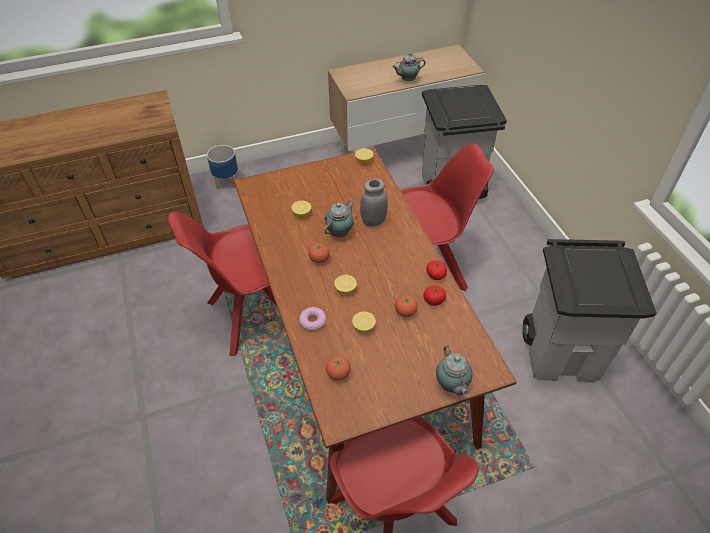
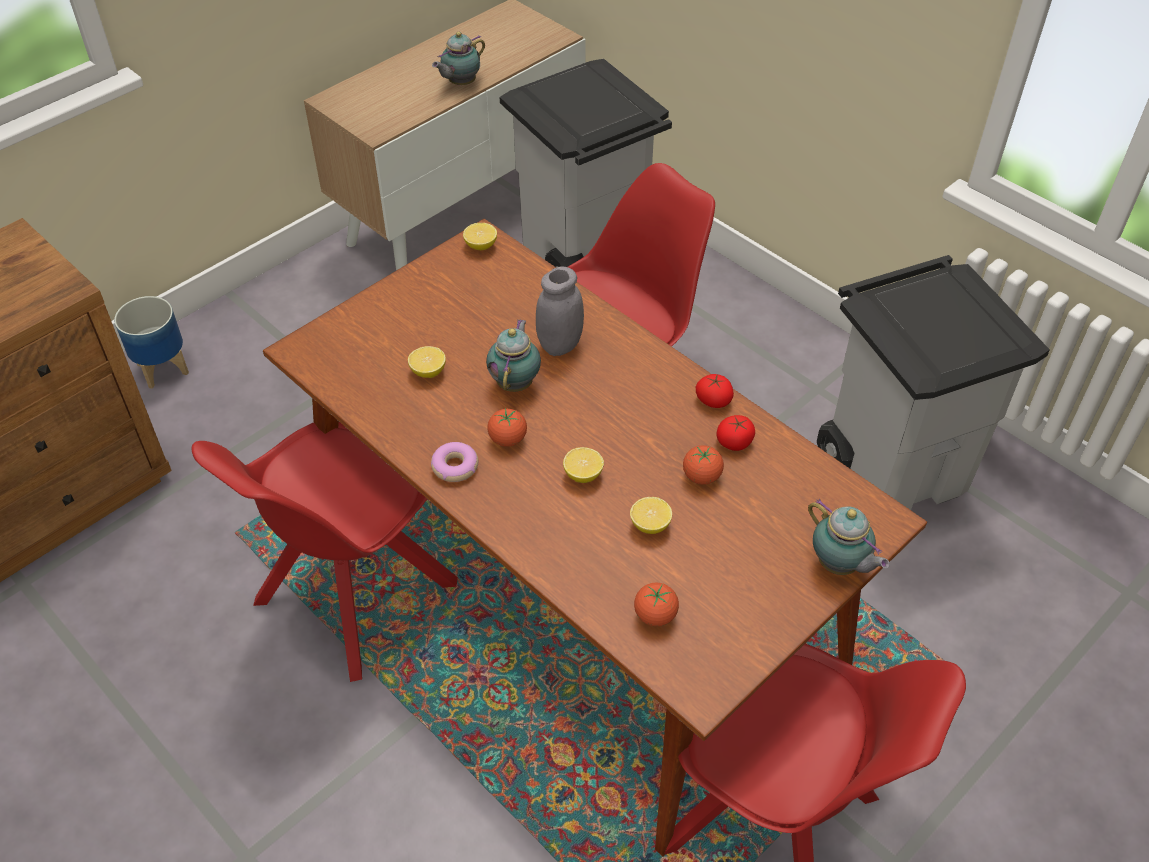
camera: 25 degrees left, 0 degrees up
donut [299,307,326,331] -> donut moved to [431,442,478,482]

